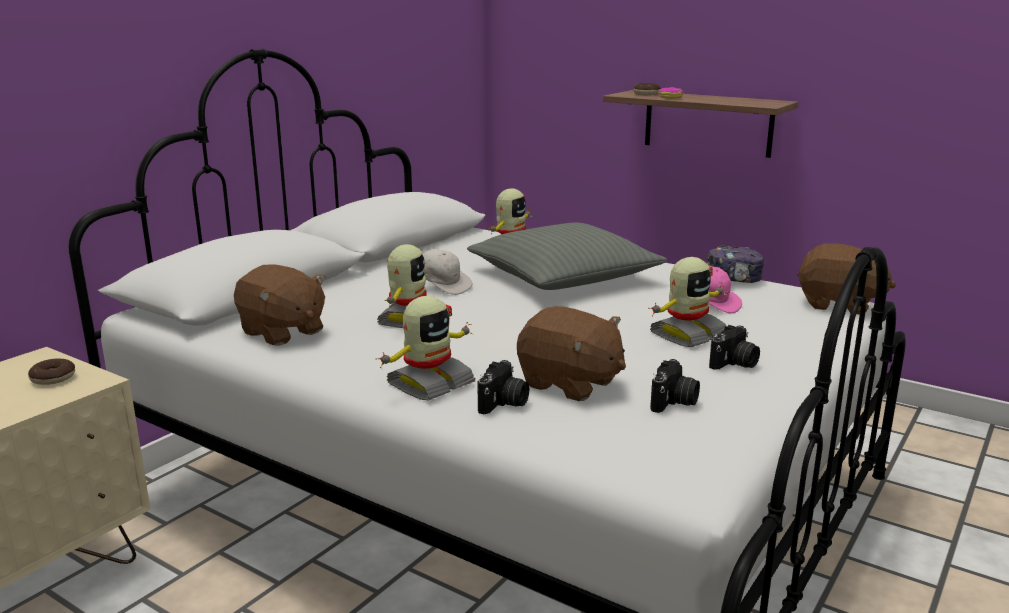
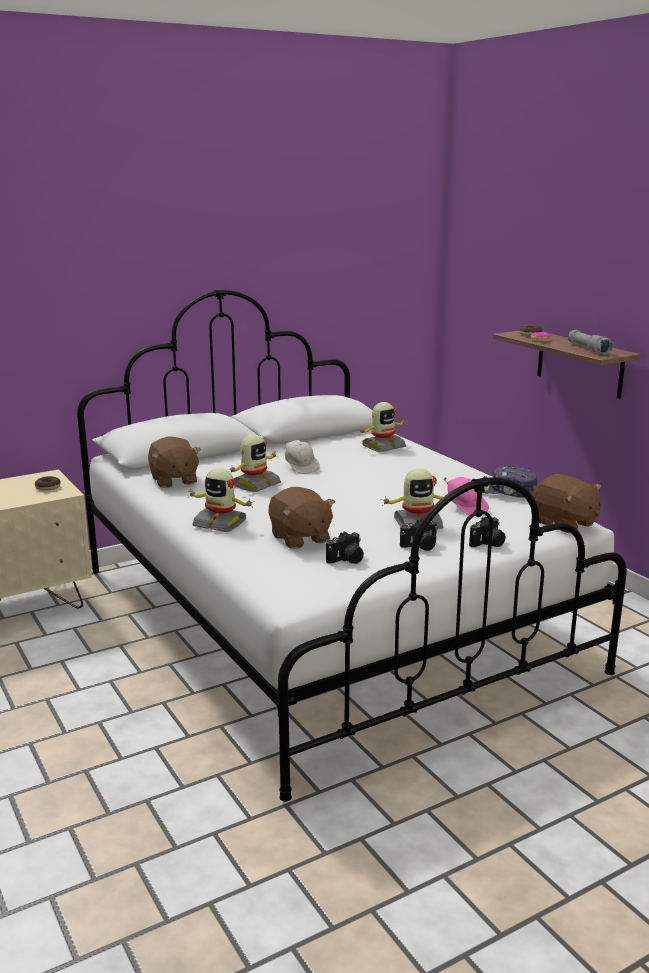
camera: 25 degrees right, 0 degrees up
toy robot [375,296,475,401] -> toy robot turned 45 degrees clockwise [187,468,255,532]
grey pillow [467,223,668,290] -> none
camera [477,360,529,414] -> camera moved to [469,517,505,547]
none -> grey flashlight [568,330,614,355]

